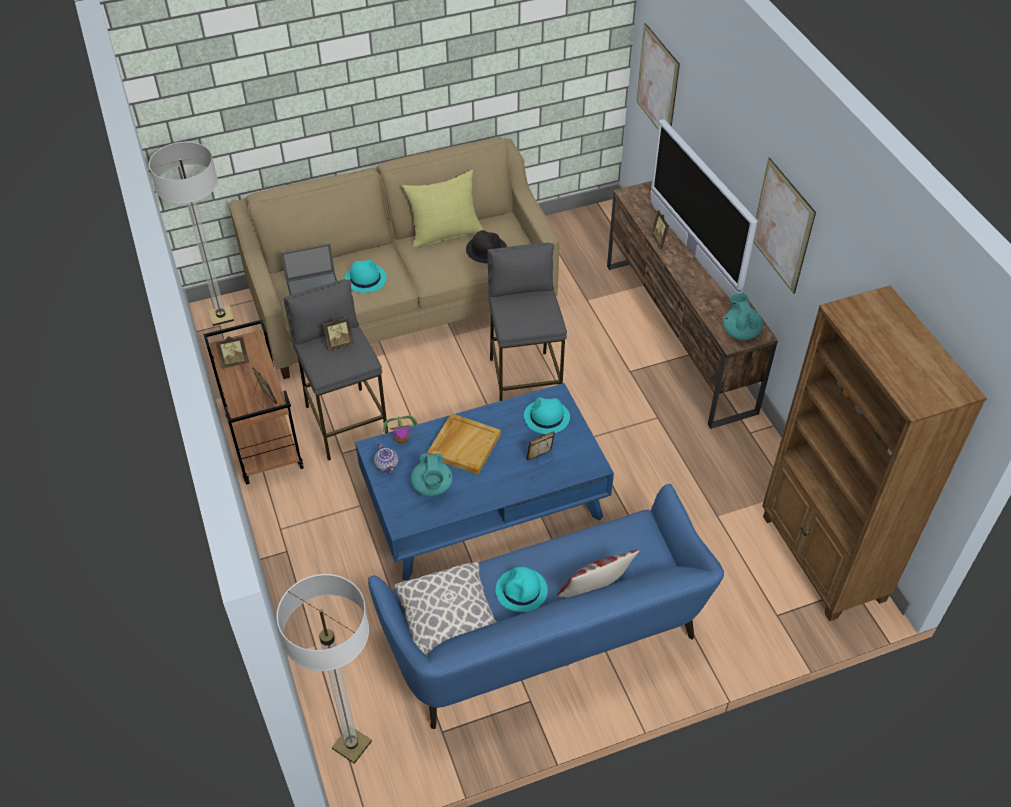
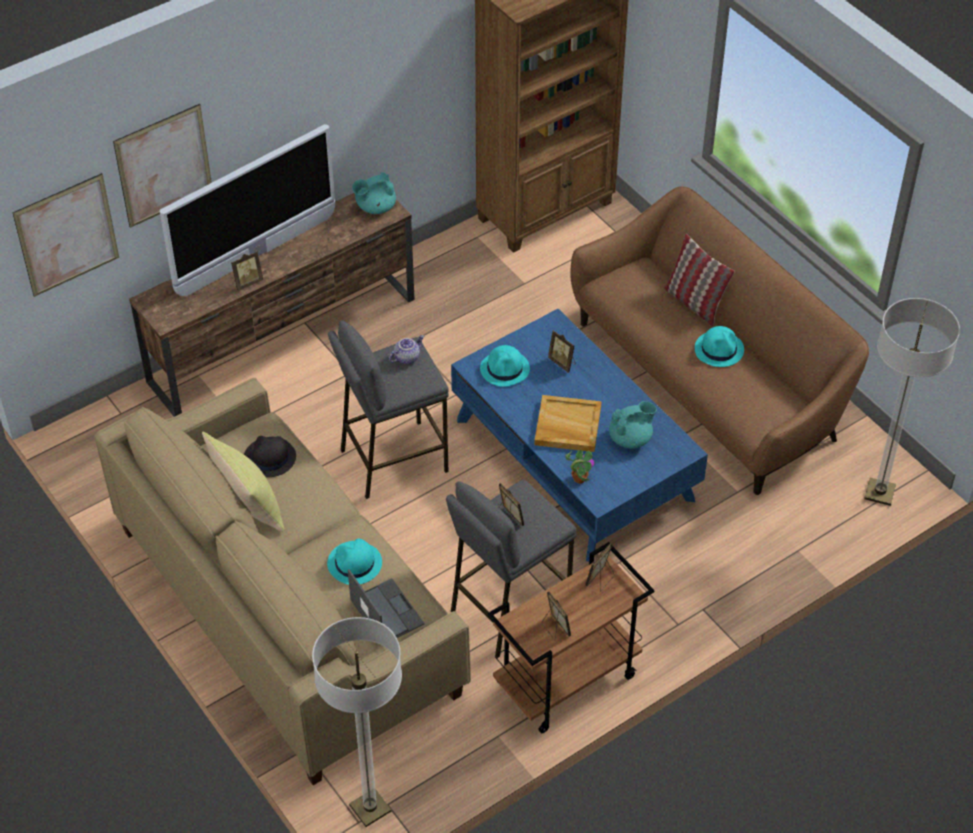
camera: 105 degrees left, 0 degrees up
blue sofa [368,484,724,729] -> brown sofa [570,186,869,495]
teapot [374,442,399,474] -> teapot moved to [389,335,424,364]
pillow [395,562,497,656] -> none
picture [753,158,816,294] -> picture moved to [113,104,212,228]

